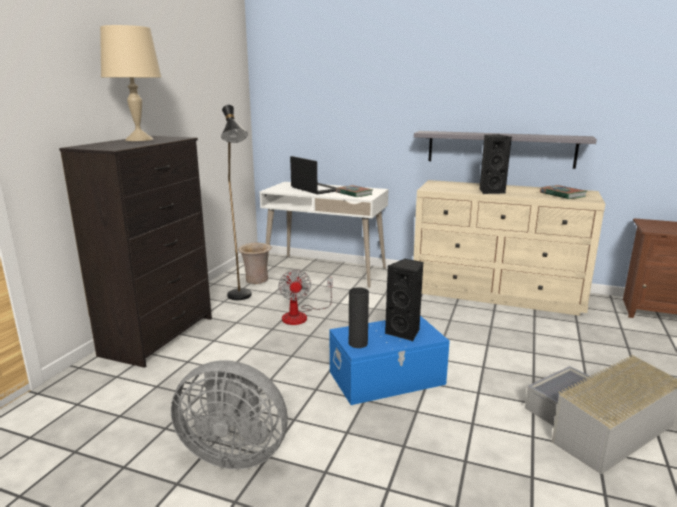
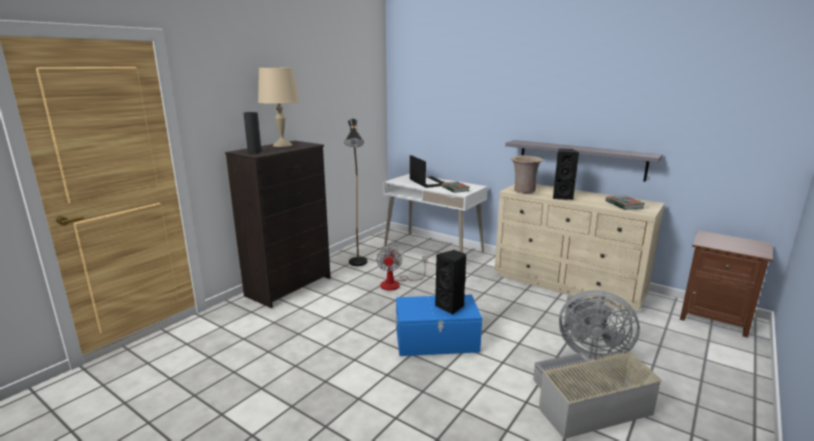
camera: 15 degrees right, 0 degrees up
grey fan [171,360,288,469] -> grey fan moved to [559,290,640,360]
beige vase [238,243,272,284] -> beige vase moved to [511,155,543,193]
black vase [349,287,369,348] -> black vase moved to [244,112,262,153]

